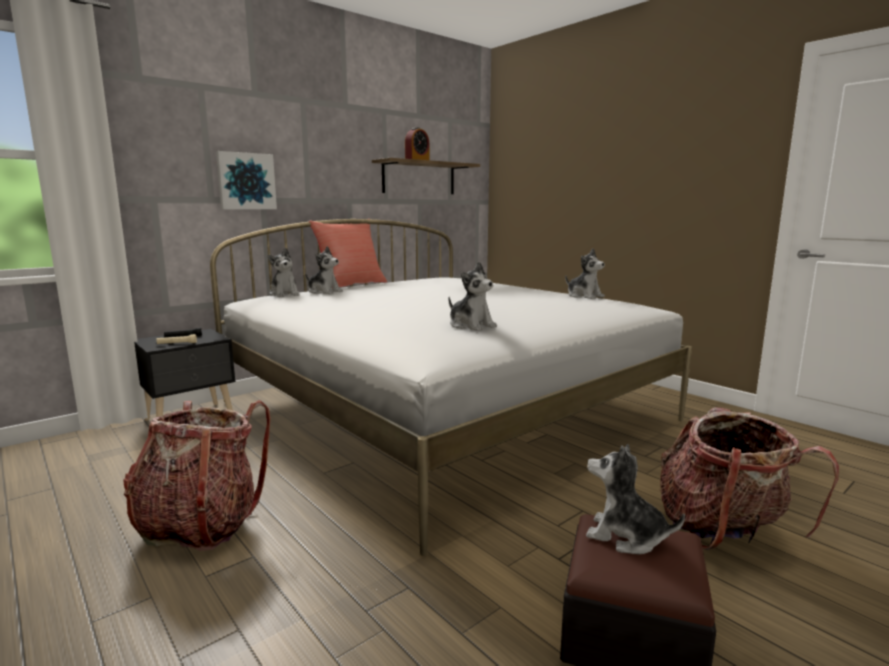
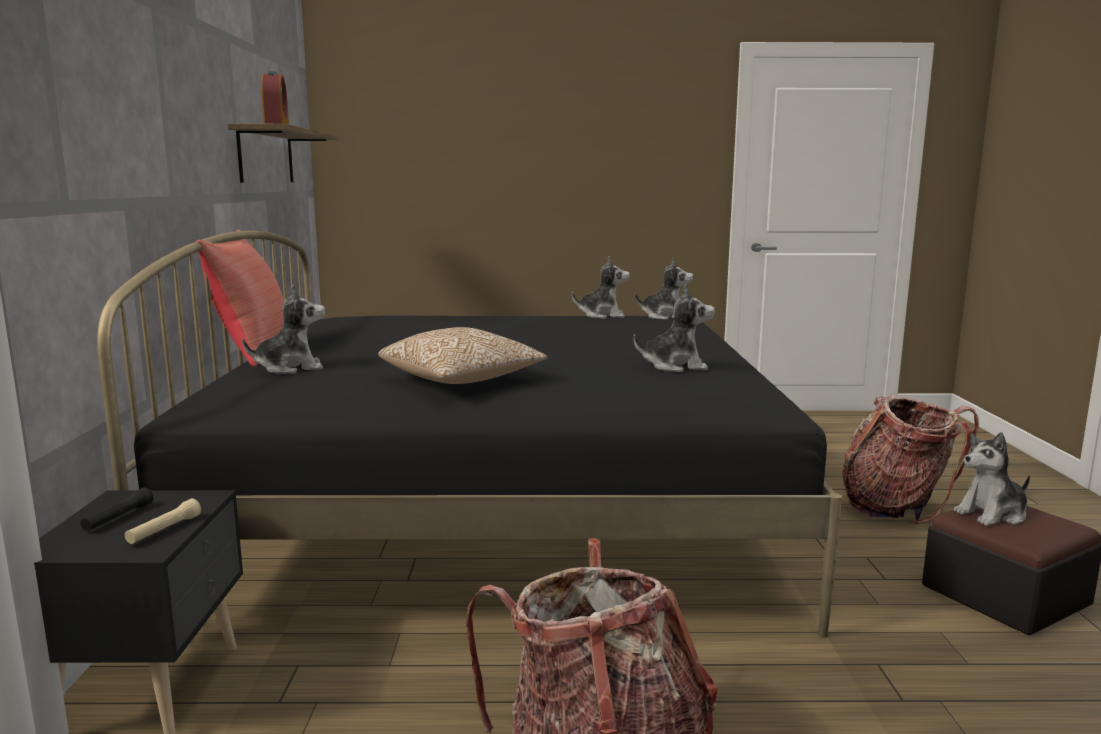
camera: 50 degrees left, 0 degrees up
white bed [210,219,692,556] -> black bed [97,231,842,638]
picture [216,151,277,209] -> none
plush toy [268,248,299,297] -> plush toy moved to [635,257,694,320]
none -> pillow [378,327,548,384]

